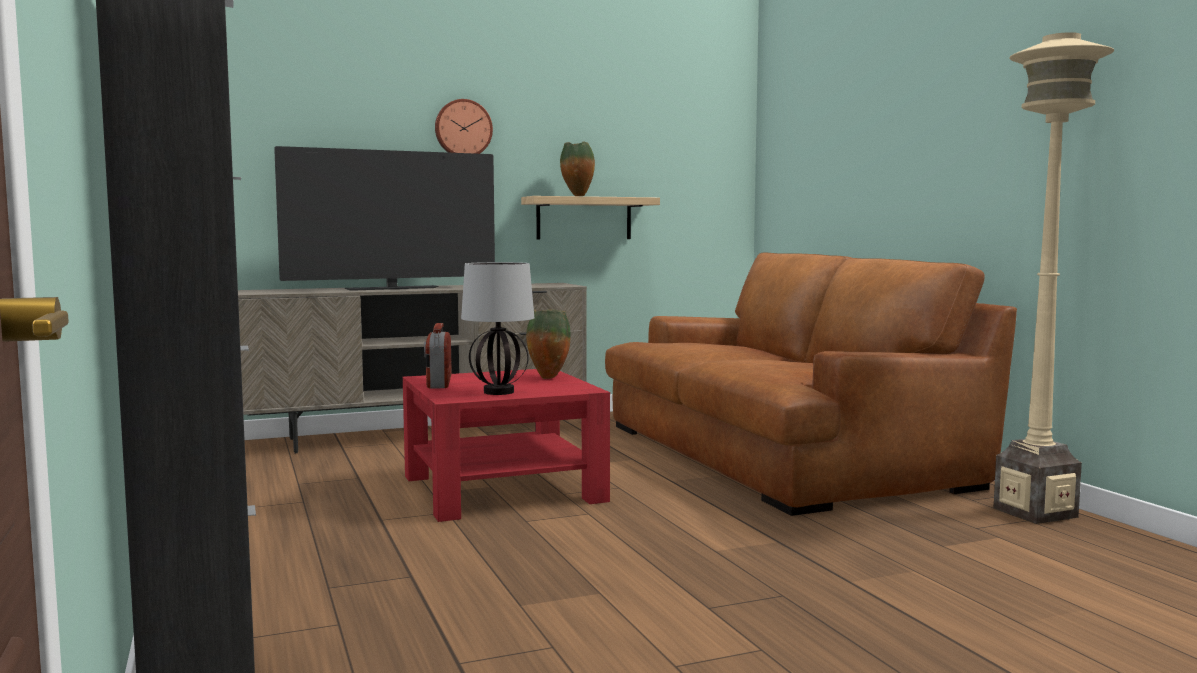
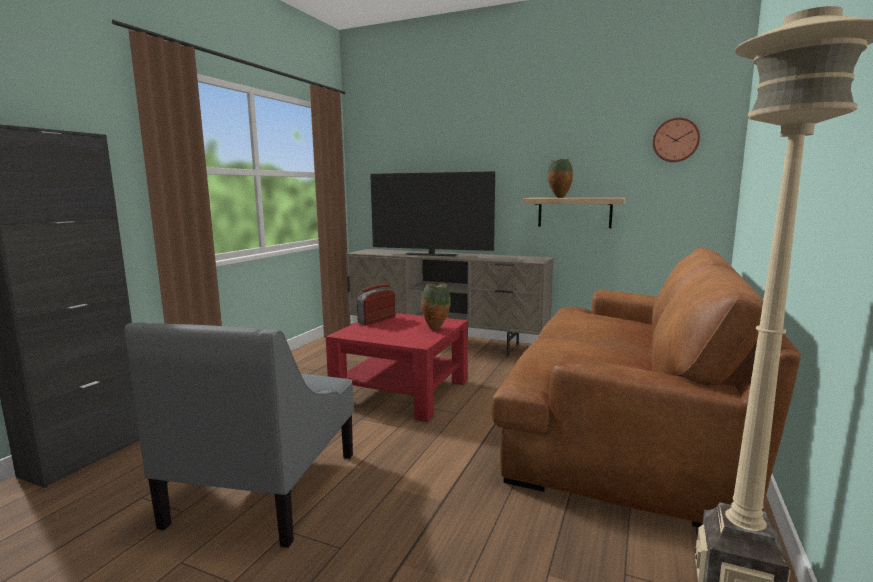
camera: 45 degrees right, 5 degrees up
wall clock [435,99,493,154] -> wall clock moved to [653,118,700,162]
table lamp [461,262,534,395] -> none
none -> grey armchair [125,323,354,548]

